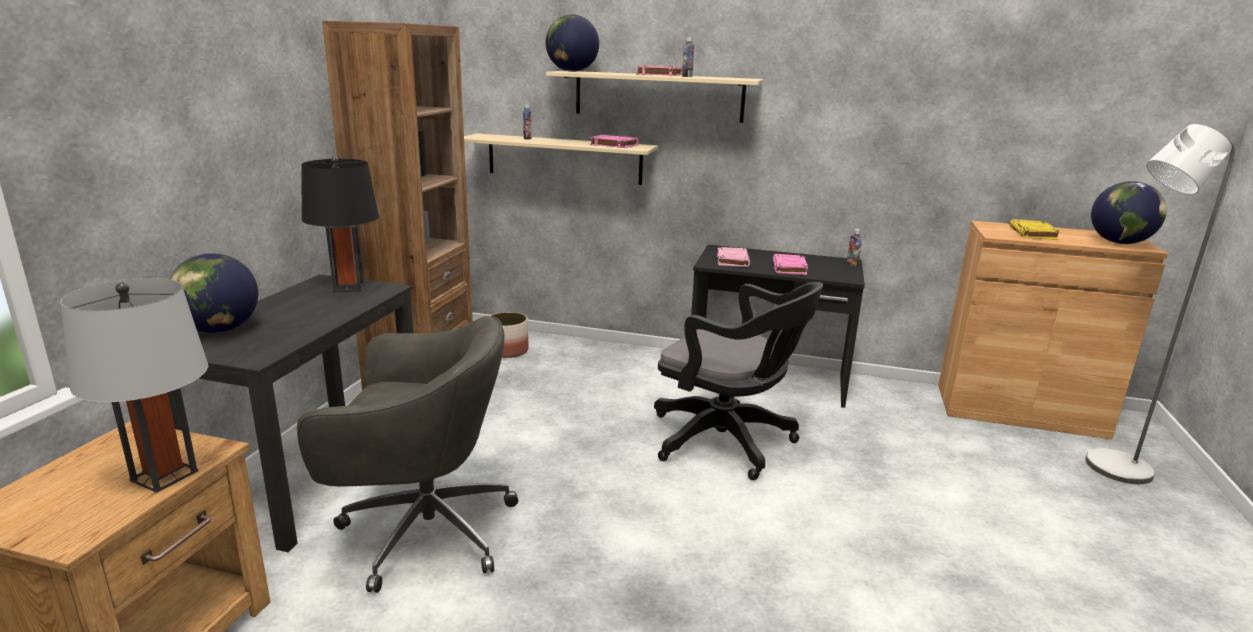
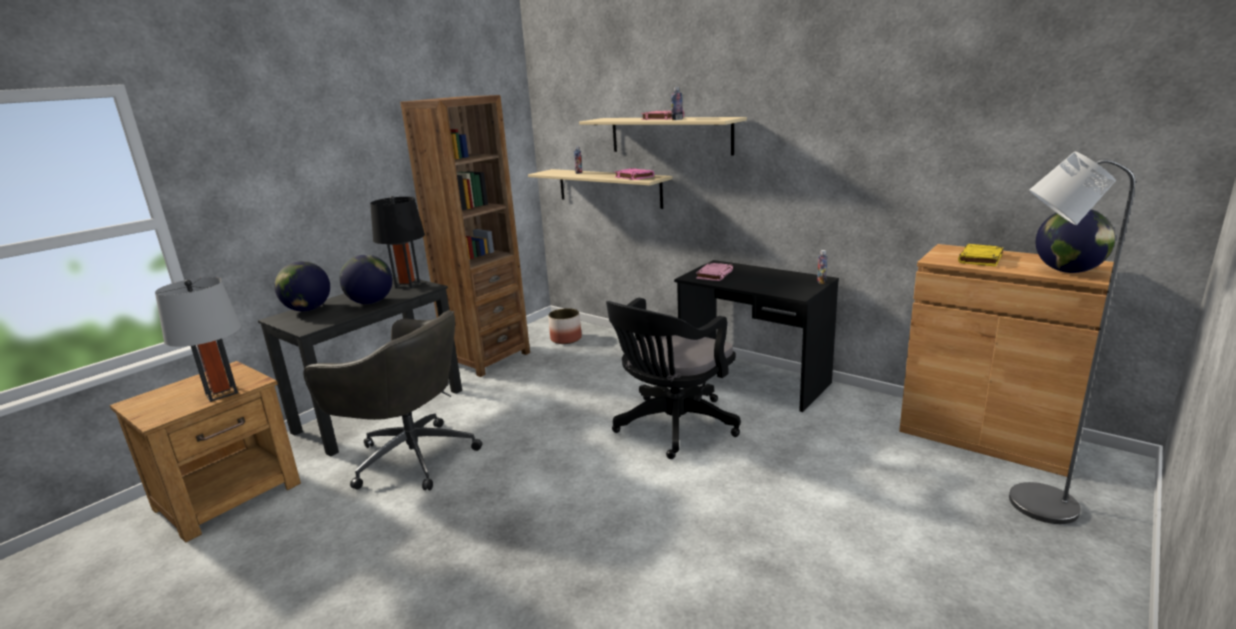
camera: 25 degrees right, 0 degrees up
globe [546,14,599,72] -> globe moved to [339,255,393,304]
black office chair [654,282,823,480] -> black office chair turned 75 degrees clockwise [606,298,741,459]
pink book [773,254,808,275] -> none

